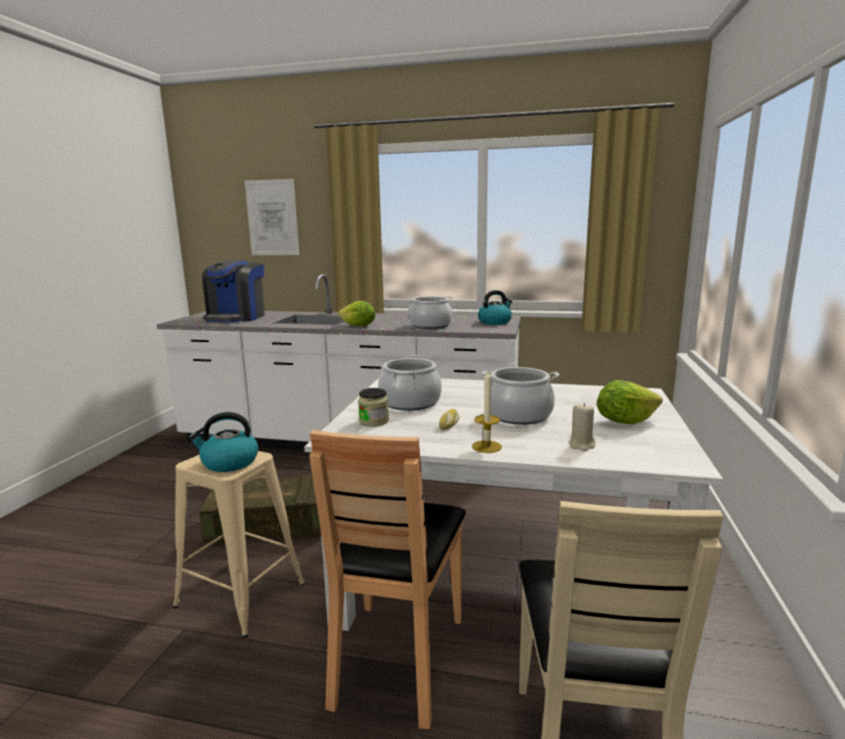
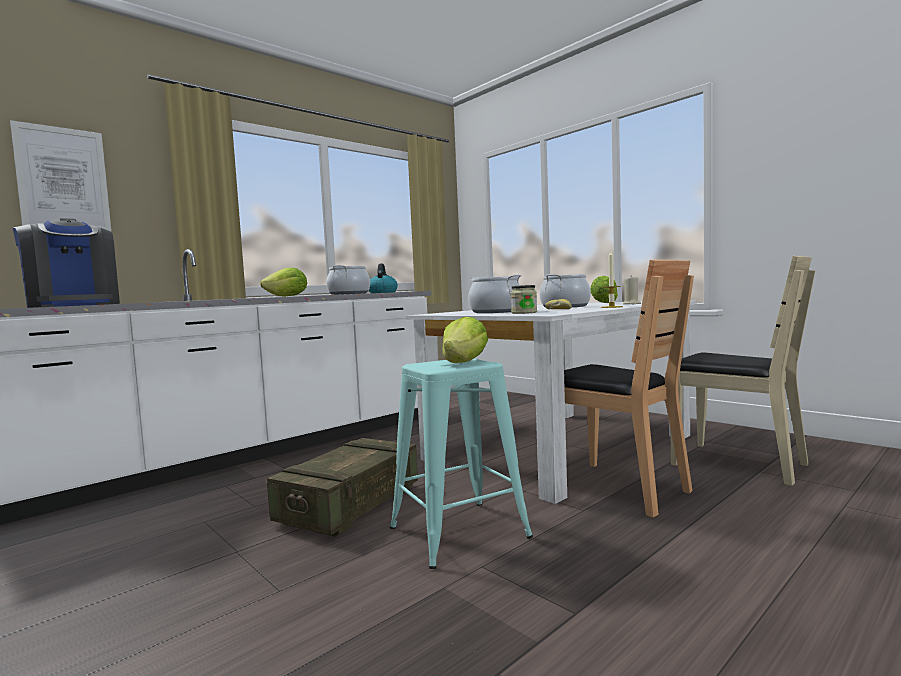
camera: 55 degrees left, 10 degrees down
beige stool [173,451,306,638] -> turquoise stool [390,358,533,569]
kettle [188,412,258,472] -> lettuce [442,317,488,363]

